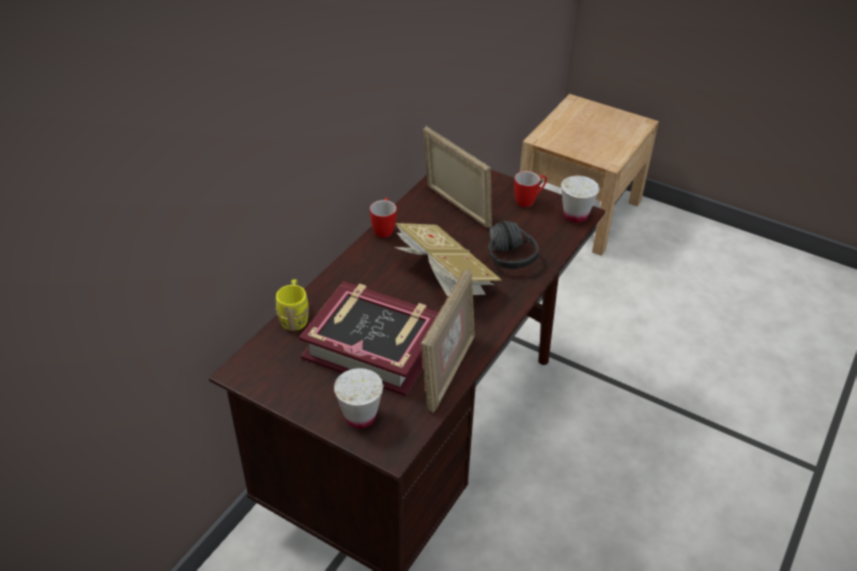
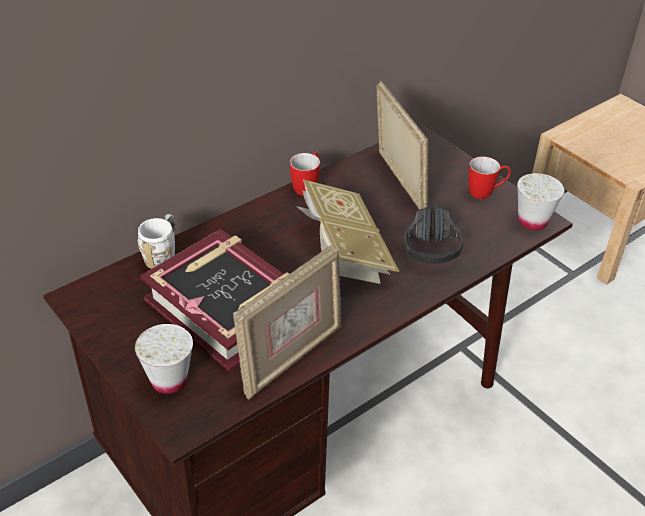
camera: 20 degrees right, 0 degrees up
yellow mug [275,279,309,331] -> white mug [137,214,176,269]

